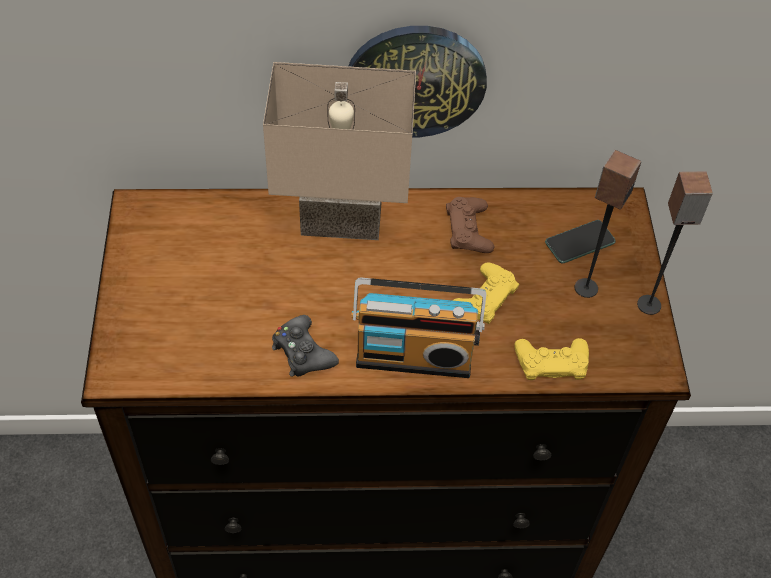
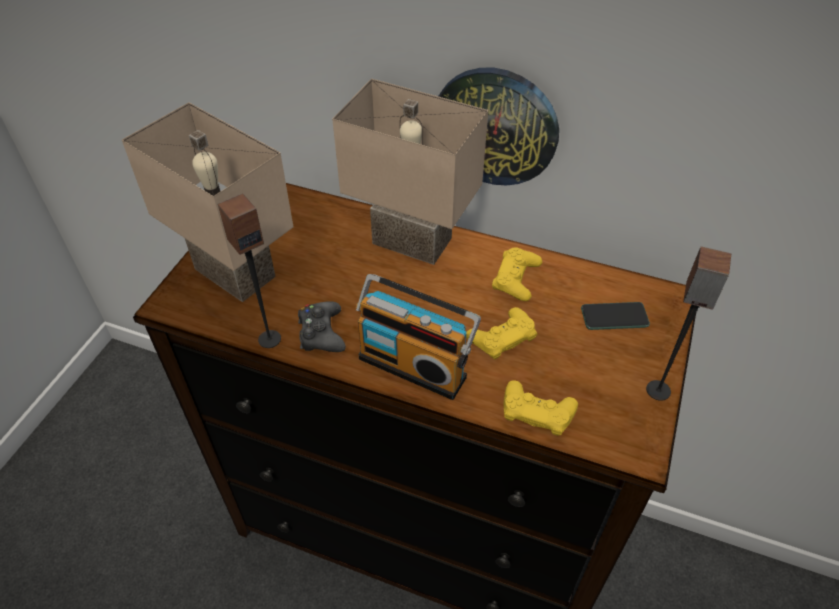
camera: 25 degrees right, 5 degrees down
brown game controller [446,197,495,253] -> yellow game controller [492,247,542,301]
speaker [574,150,641,298] -> speaker moved to [218,193,281,348]
none -> beige table lamp [122,102,293,302]

